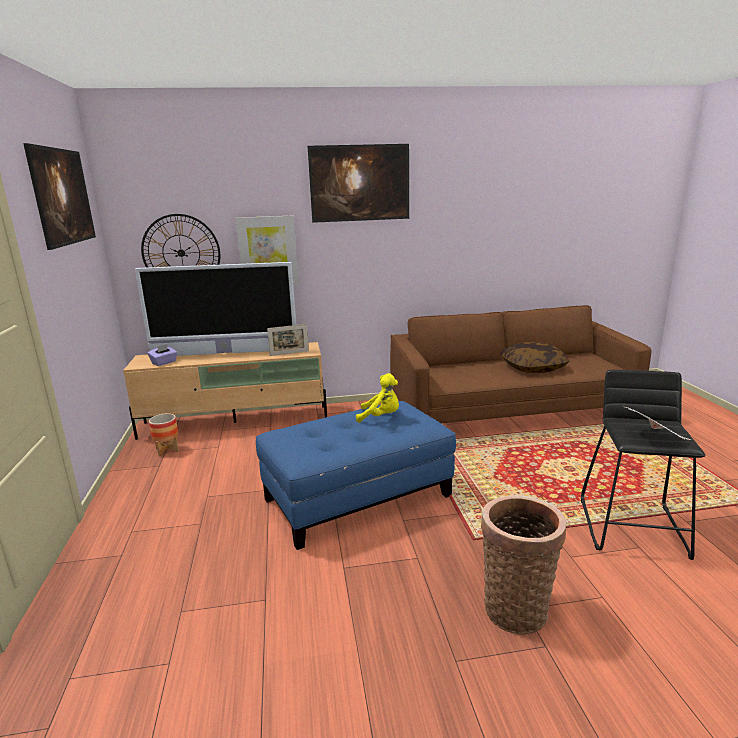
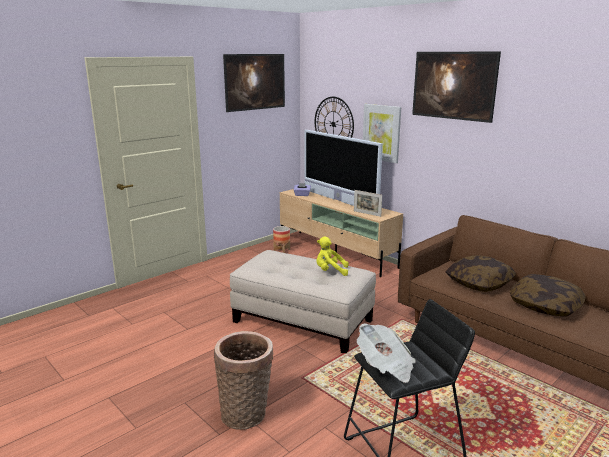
camera: 55 degrees right, 0 degrees up
blue ottoman [256,401,456,550] -> beige ottoman [230,250,376,353]
yellow plush toy [356,373,399,423] -> yellow plush toy turned 120 degrees clockwise [317,237,349,276]
none -> pillow [445,255,516,292]

